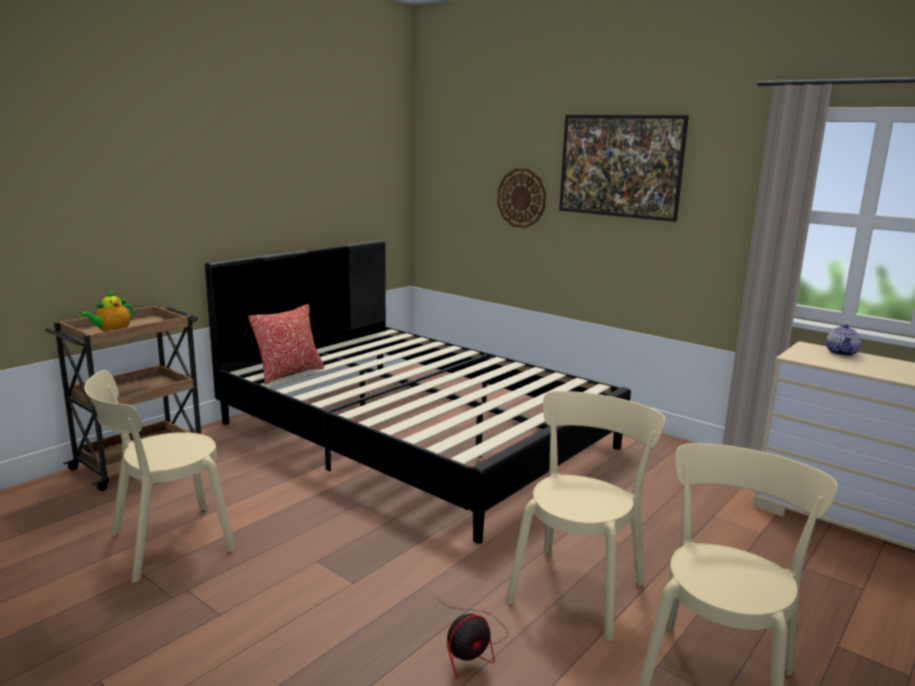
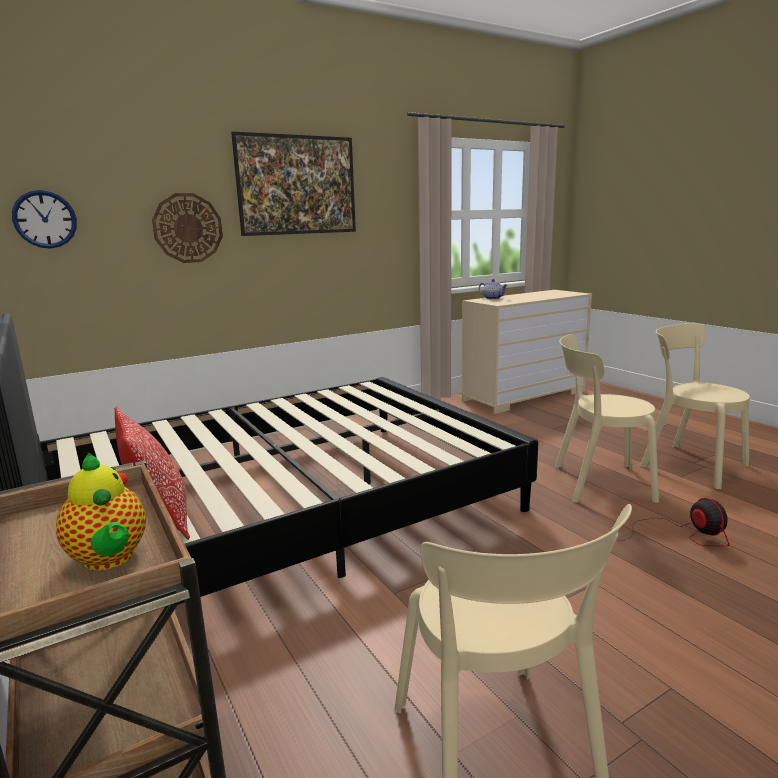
camera: 70 degrees left, 0 degrees up
beige chair [506,391,665,641] -> beige chair turned 45 degrees counterclockwise [555,334,659,503]
none -> wall clock [12,190,77,249]

